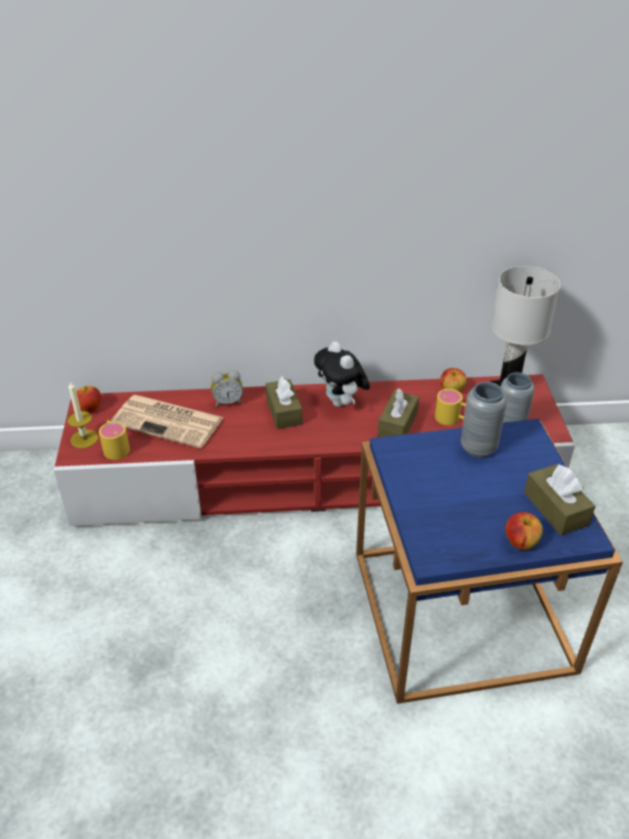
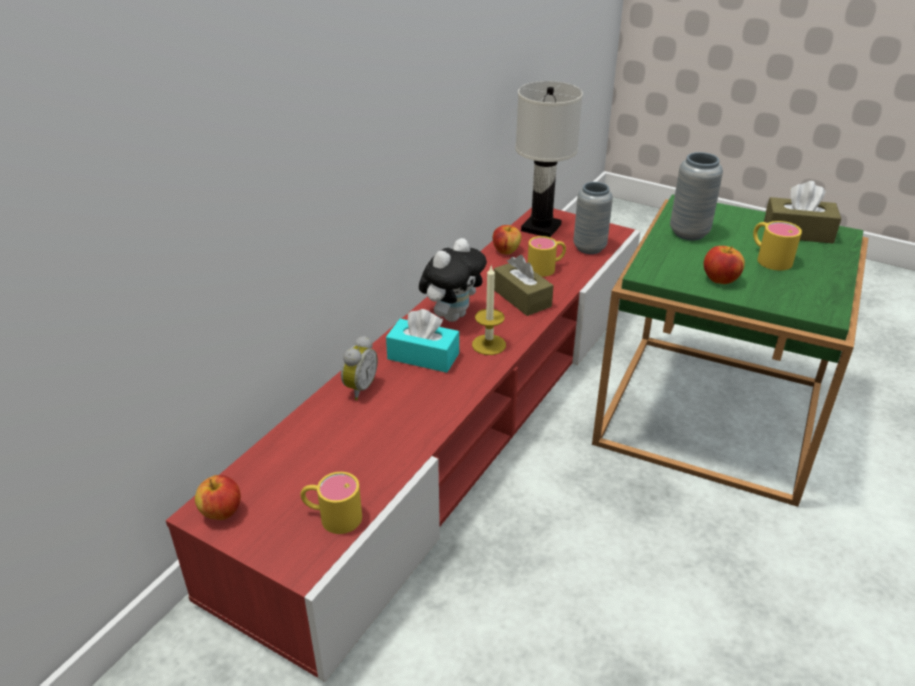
camera: 55 degrees left, 5 degrees down
candle [67,381,98,449] -> candle moved to [472,266,506,355]
newspaper [111,395,224,448] -> none
brown tissue box [265,376,302,429] -> turquoise tissue box [386,309,459,373]
plush toy [314,341,370,407] -> plush toy turned 60 degrees counterclockwise [419,238,487,322]
blue side table [356,419,623,704] -> green side table [592,194,868,507]
apple [505,512,543,550] -> apple moved to [704,246,745,284]
none -> yellow mug [753,221,802,271]

